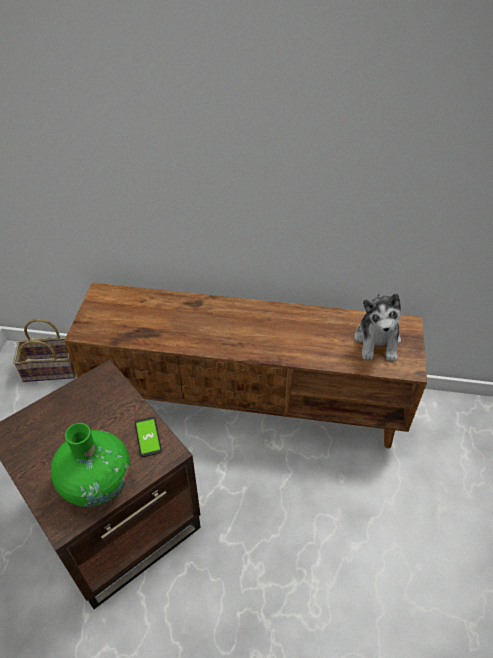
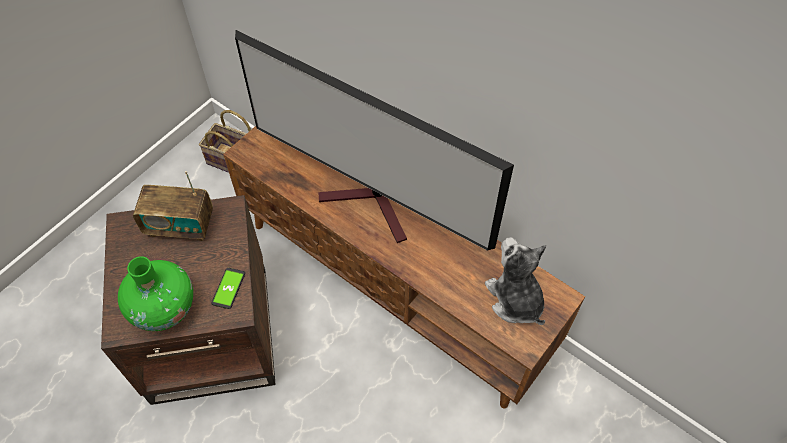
camera: 30 degrees right, 10 degrees up
plush toy [354,293,401,361] -> plush toy turned 120 degrees clockwise [485,237,546,325]
none -> radio [133,171,213,241]
none -> television [235,30,514,251]

